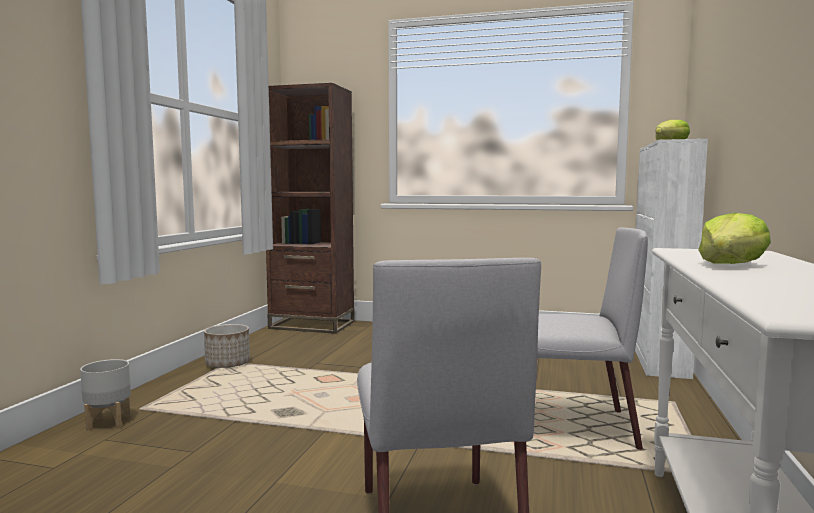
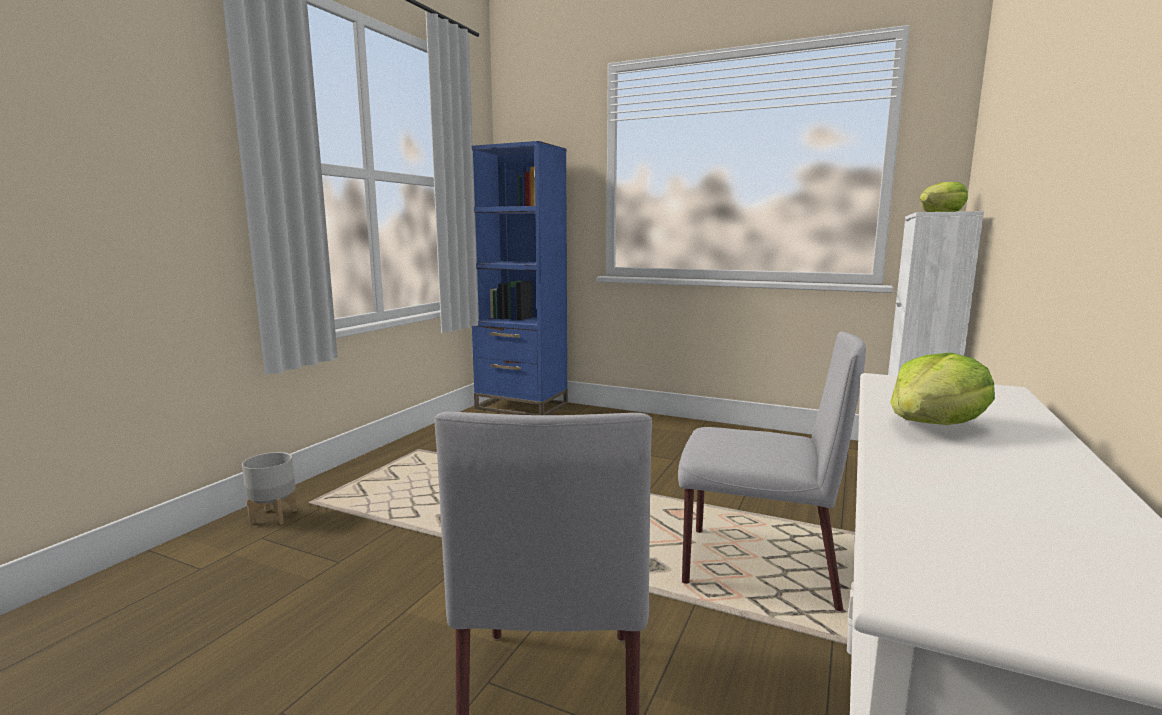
camera: 10 degrees right, 5 degrees up
planter [204,324,250,368] -> none
brown bookcase [266,83,355,334] -> blue bookcase [472,141,568,415]

